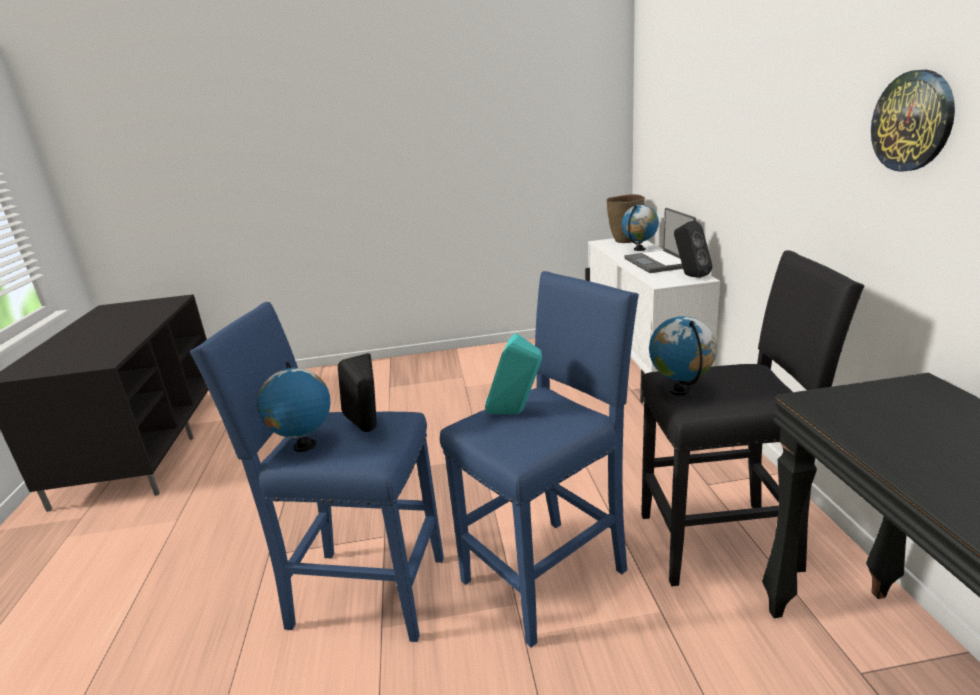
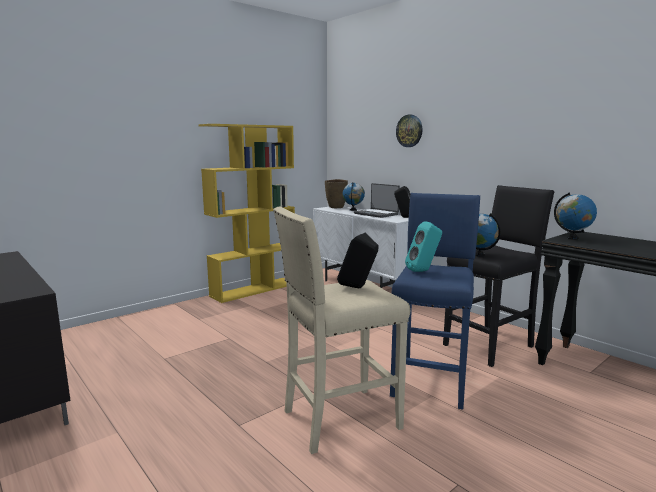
camera: 35 degrees left, 10 degrees down
blue stool [190,302,444,642] -> beige stool [273,207,410,454]
globe [257,362,331,452] -> globe moved to [554,192,597,240]
wall clock [871,70,955,172] -> wall clock moved to [396,115,423,147]
none -> yellow bookcase [199,124,295,303]

